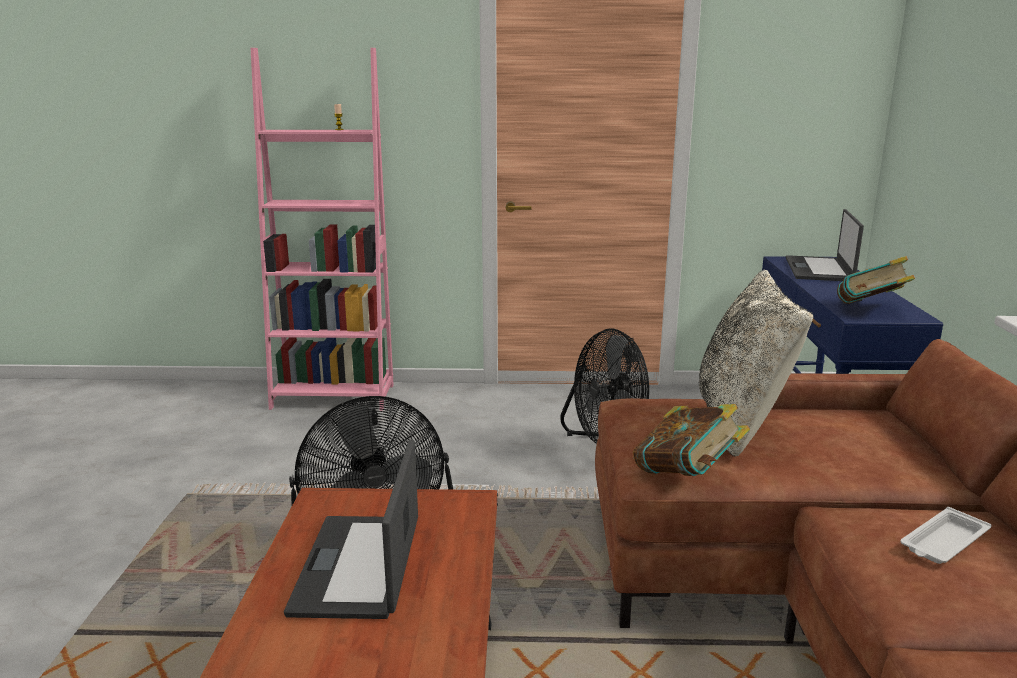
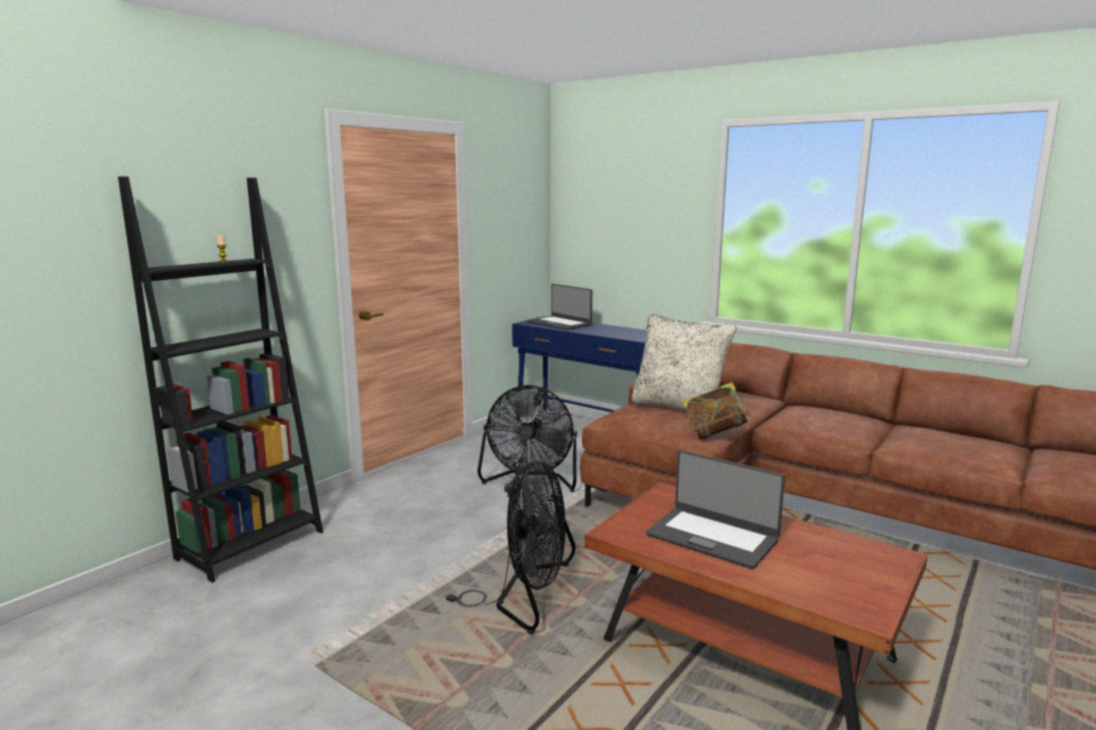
camera: 55 degrees left, 5 degrees down
pink bookcase [250,48,394,411] -> black bookcase [118,176,323,583]
book [837,256,915,304] -> none
white tray [900,507,992,564] -> none

